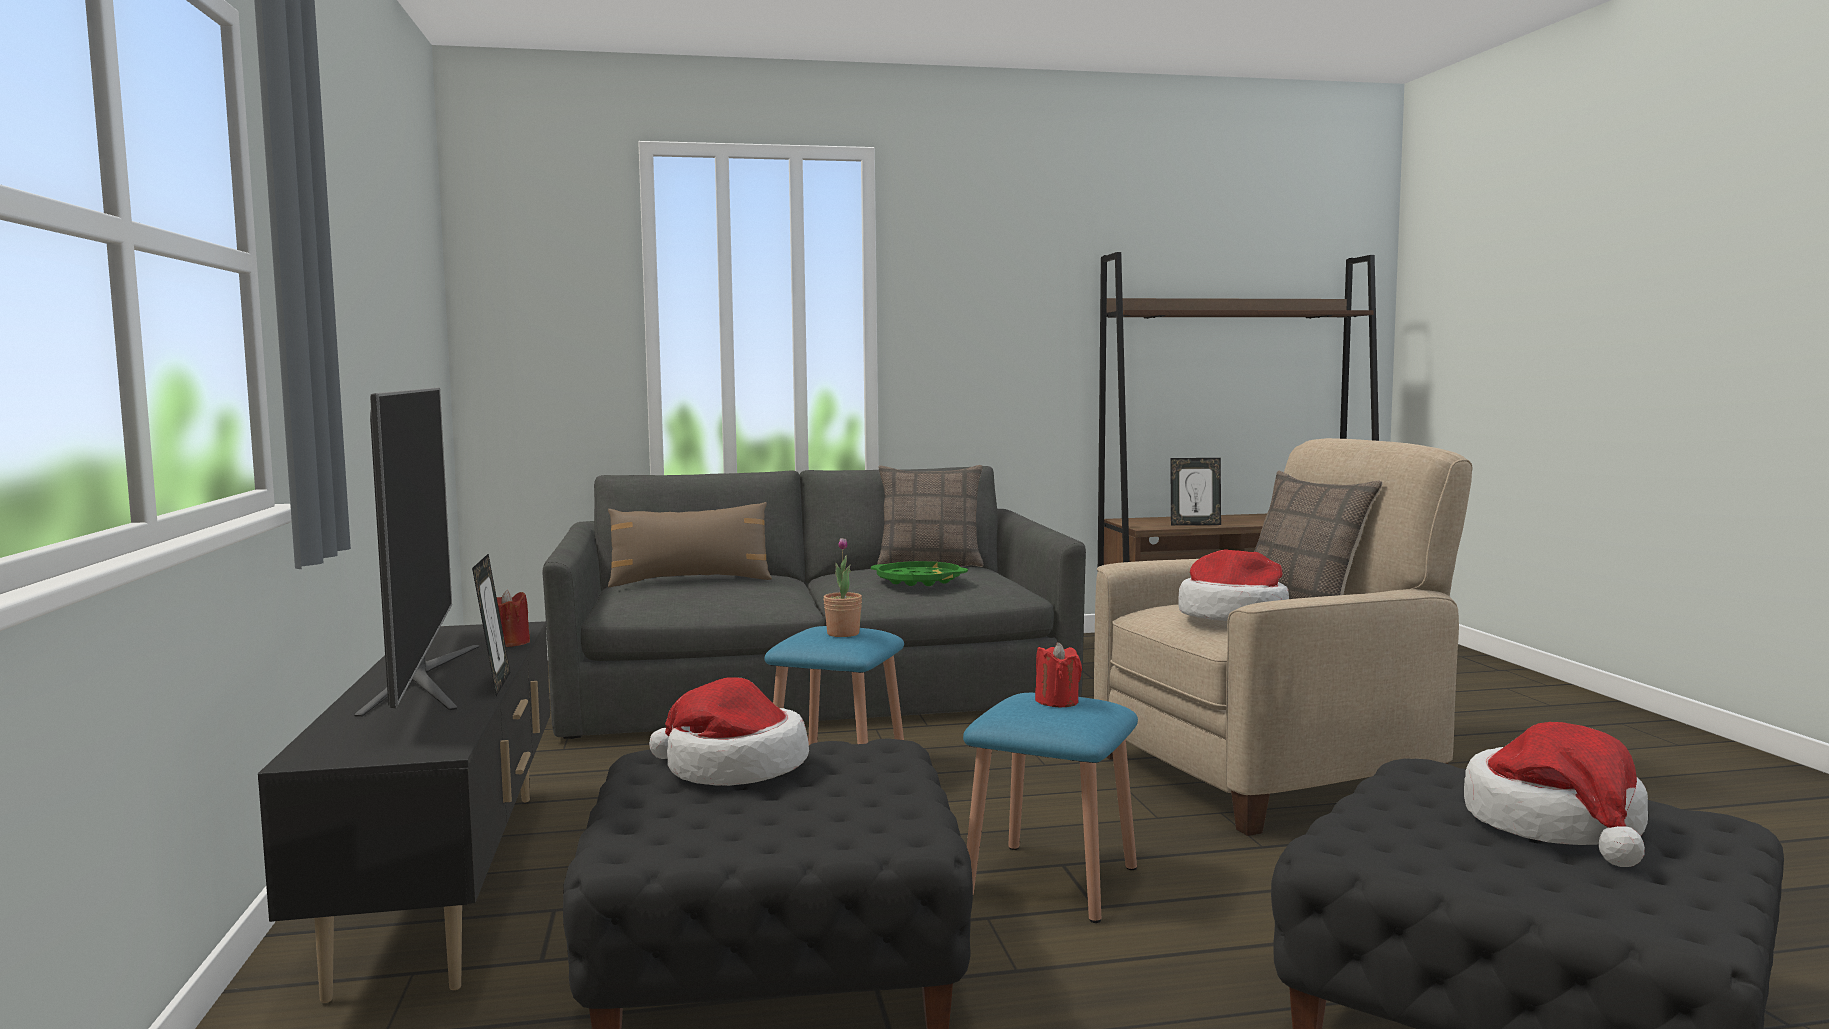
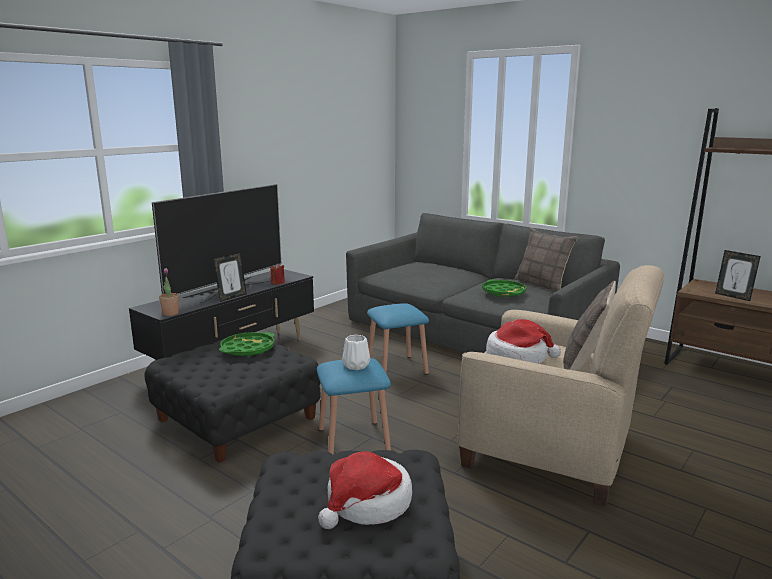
camera: 50 degrees right, 10 degrees up
brown pillow [608,502,772,587] -> none
hat [649,677,809,786] -> green tray [219,332,275,357]
potted plant [823,538,862,637] -> potted plant moved to [159,268,179,316]
red candle [1035,642,1082,707] -> white vase [342,335,370,370]

